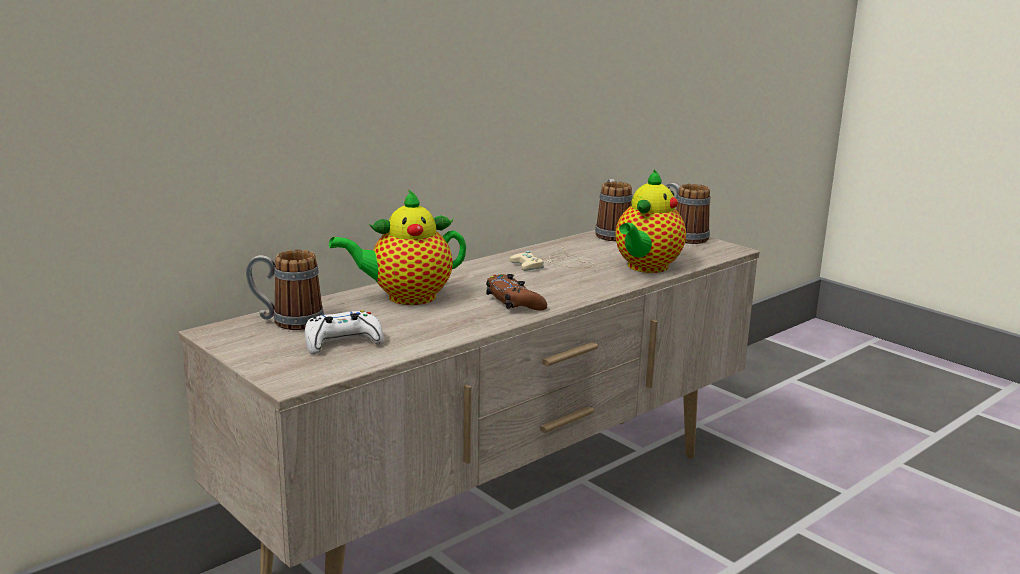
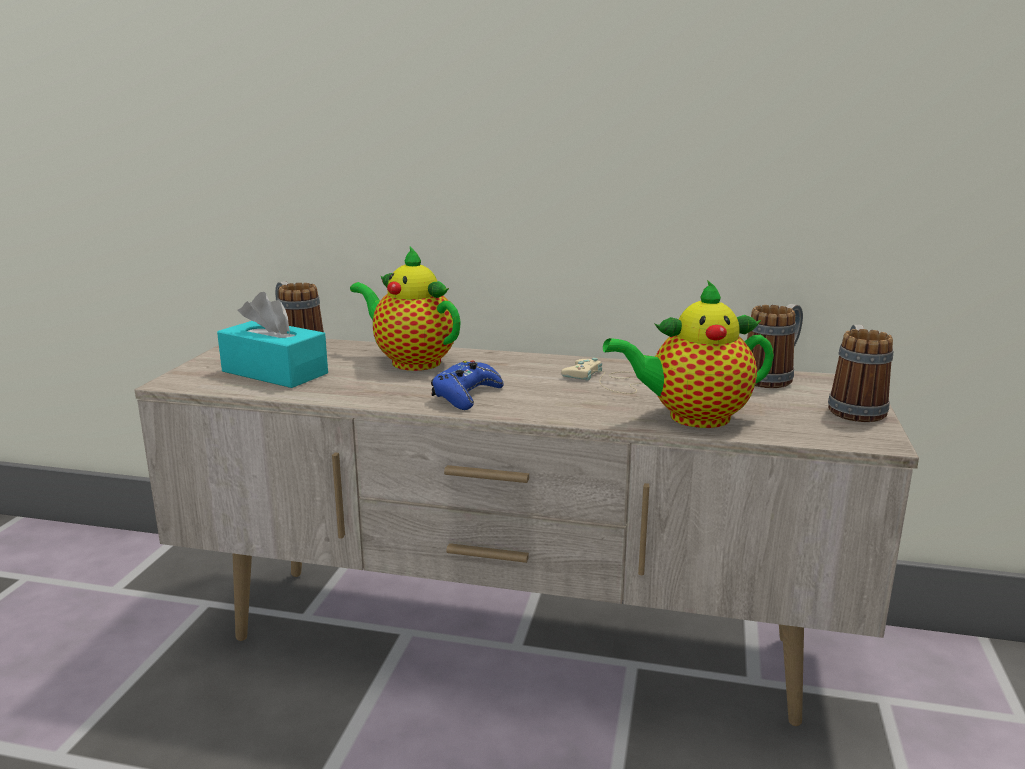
camera: 55 degrees right, 0 degrees up
white game controller [305,310,384,354] -> turquoise tissue box [217,292,328,388]
brown game controller [486,274,547,311] -> blue game controller [431,360,503,410]

